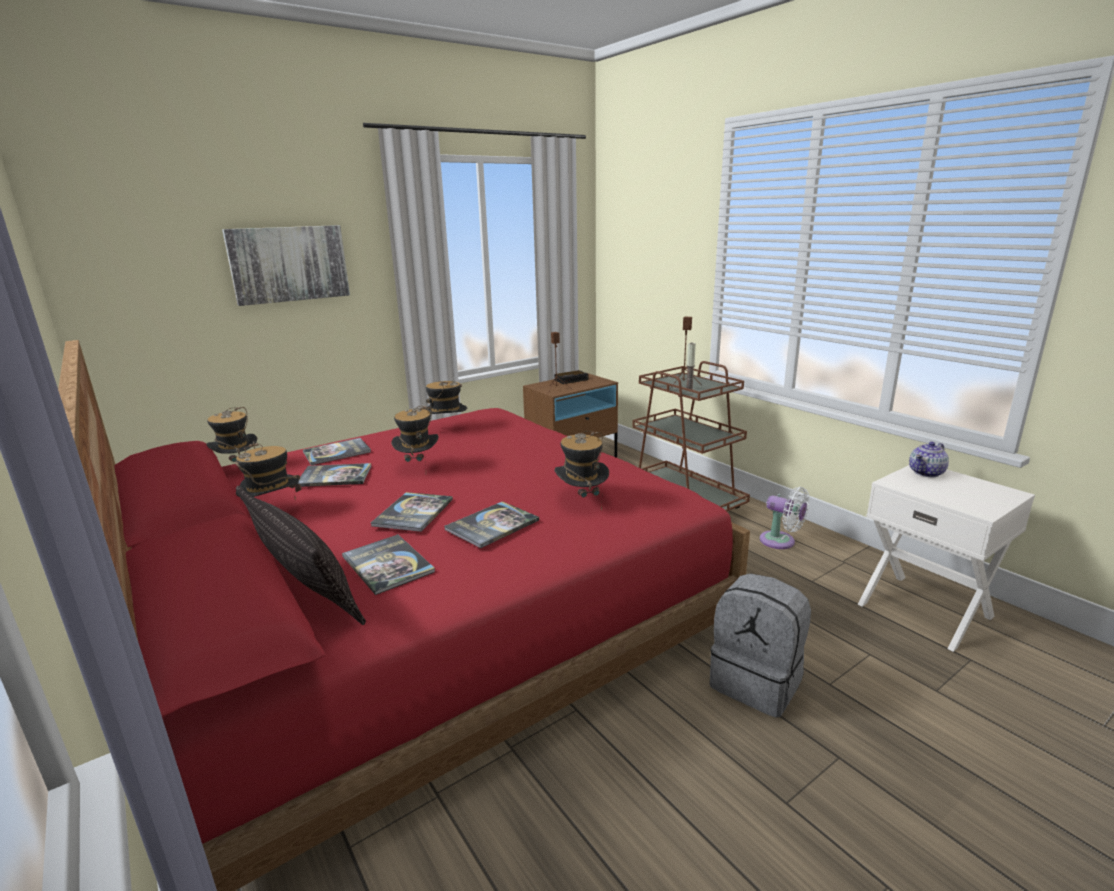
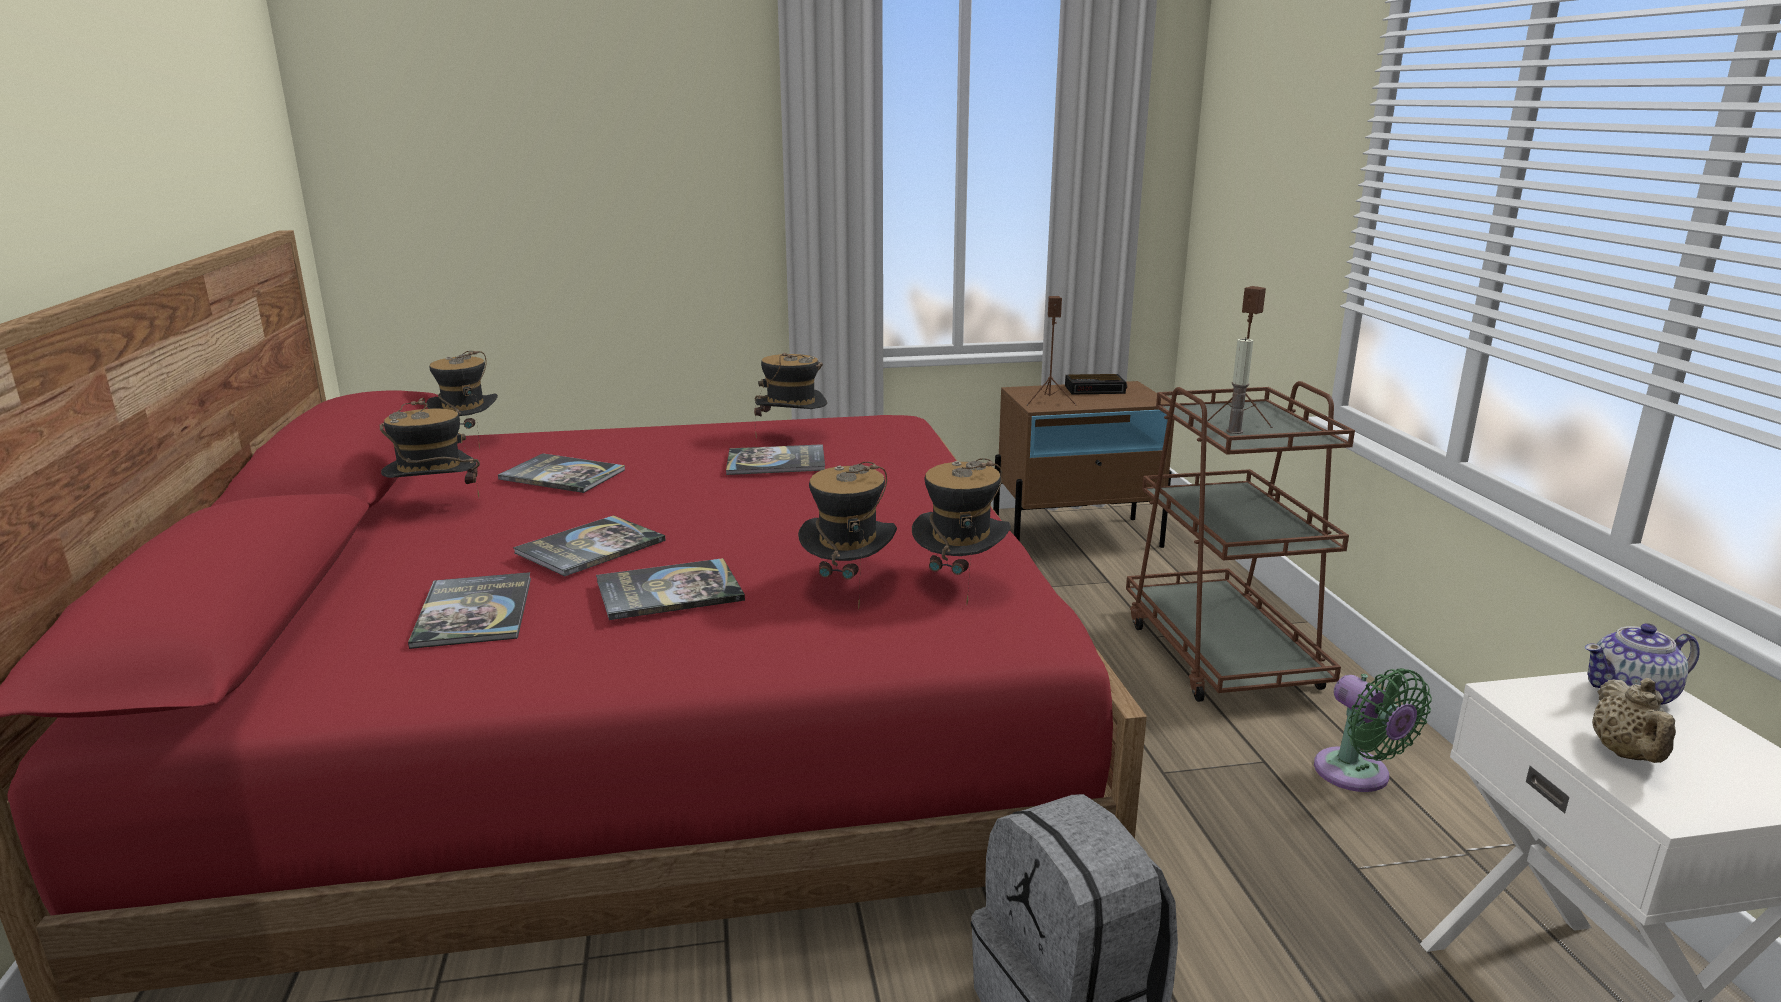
camera: 25 degrees right, 0 degrees up
picture [222,225,350,306] -> none
pillow [236,486,366,625] -> none
book [303,438,371,465] -> book moved to [726,444,825,475]
hat [391,406,439,464] -> hat moved to [912,458,1011,604]
white fan [760,487,810,549] -> green fan [1314,668,1432,792]
none -> beige teapot [1592,678,1676,763]

